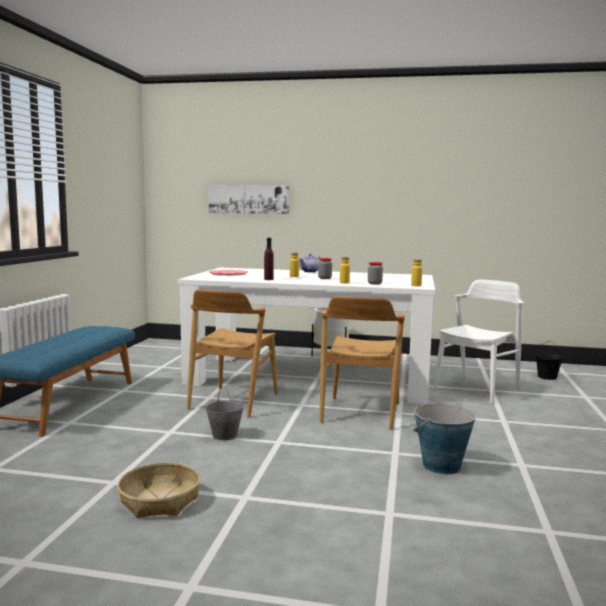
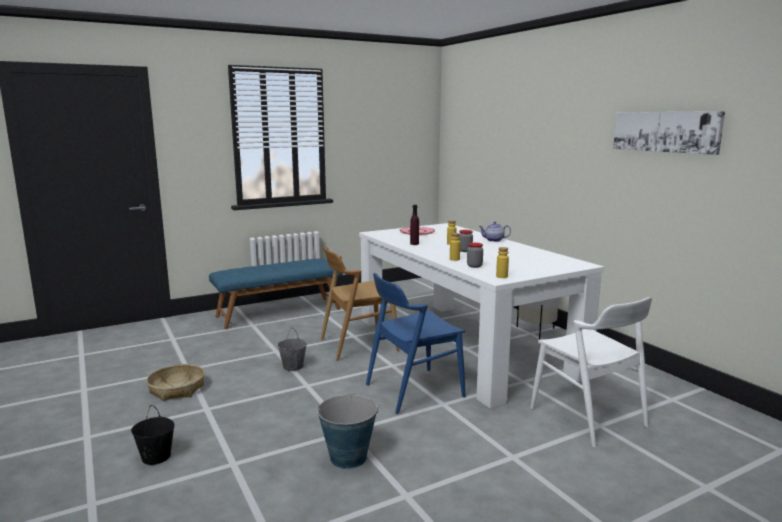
camera: 50 degrees right, 5 degrees up
picture [209,185,289,214] -> picture moved to [613,111,725,155]
brown chair [320,296,405,430] -> blue chair [366,273,465,414]
white chair [434,279,524,404] -> white chair turned 60 degrees clockwise [530,297,652,448]
black bucket [536,341,563,380] -> black bucket moved to [131,405,175,465]

